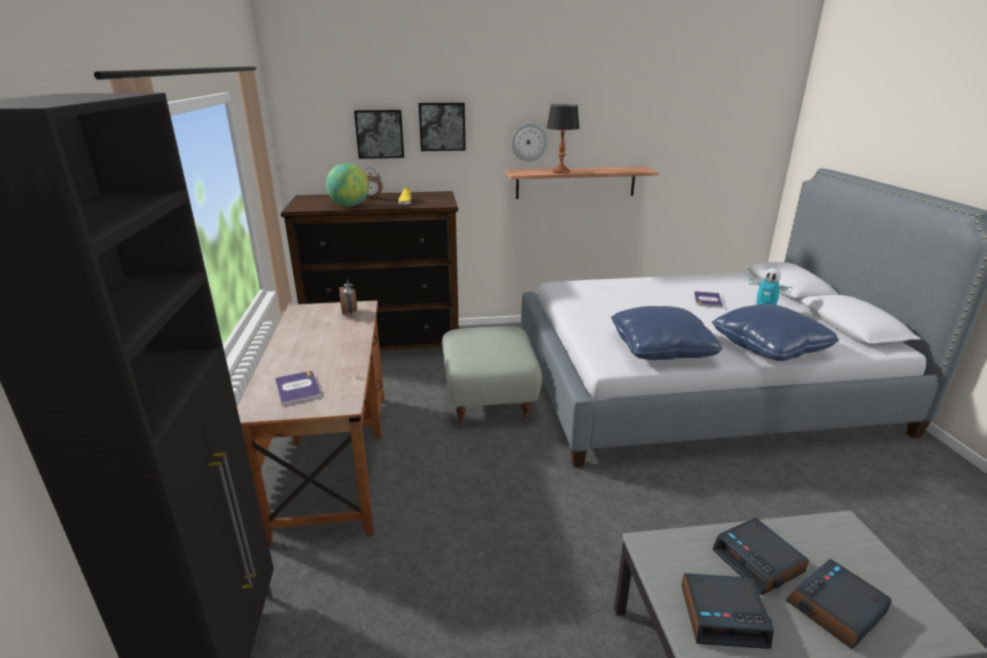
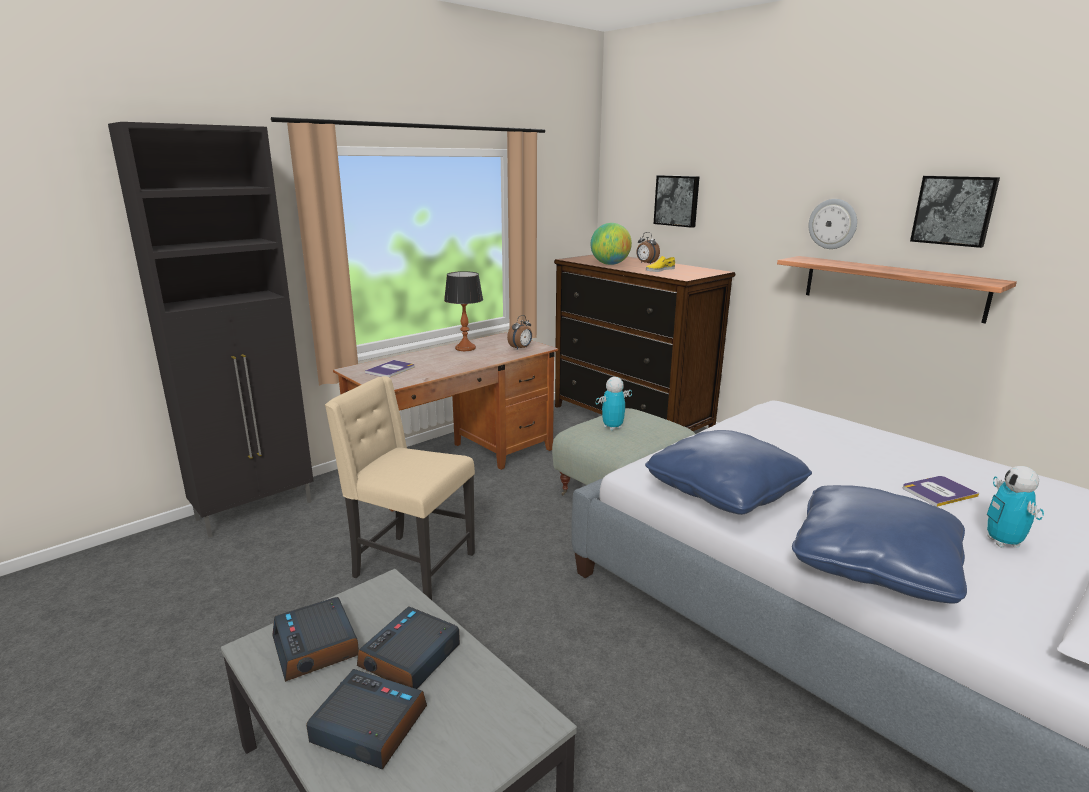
camera: 55 degrees right, 5 degrees down
picture [419,103,466,151] -> picture moved to [910,176,1000,248]
table lamp [547,104,580,174] -> table lamp moved to [444,271,483,351]
none -> beige chair [325,376,475,600]
none -> toy robot [596,377,632,431]

